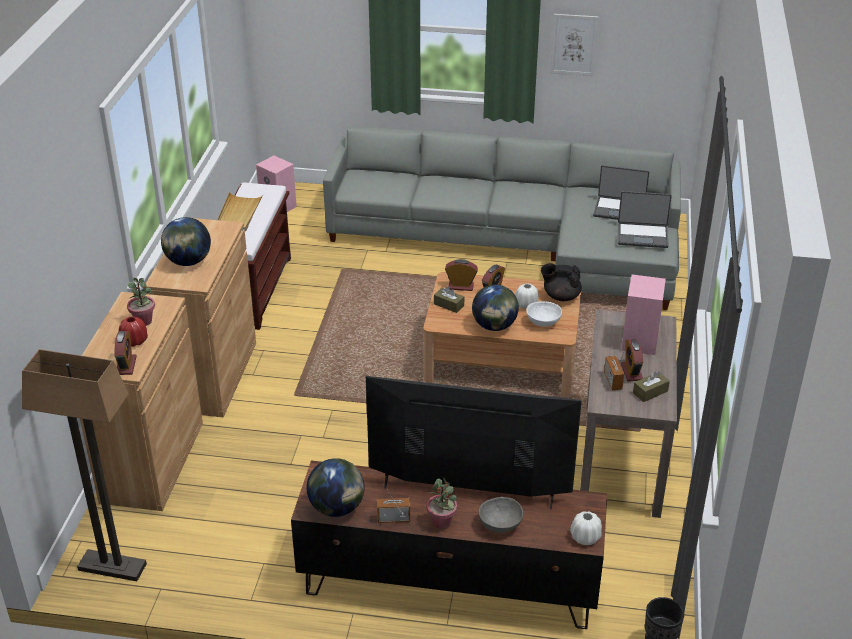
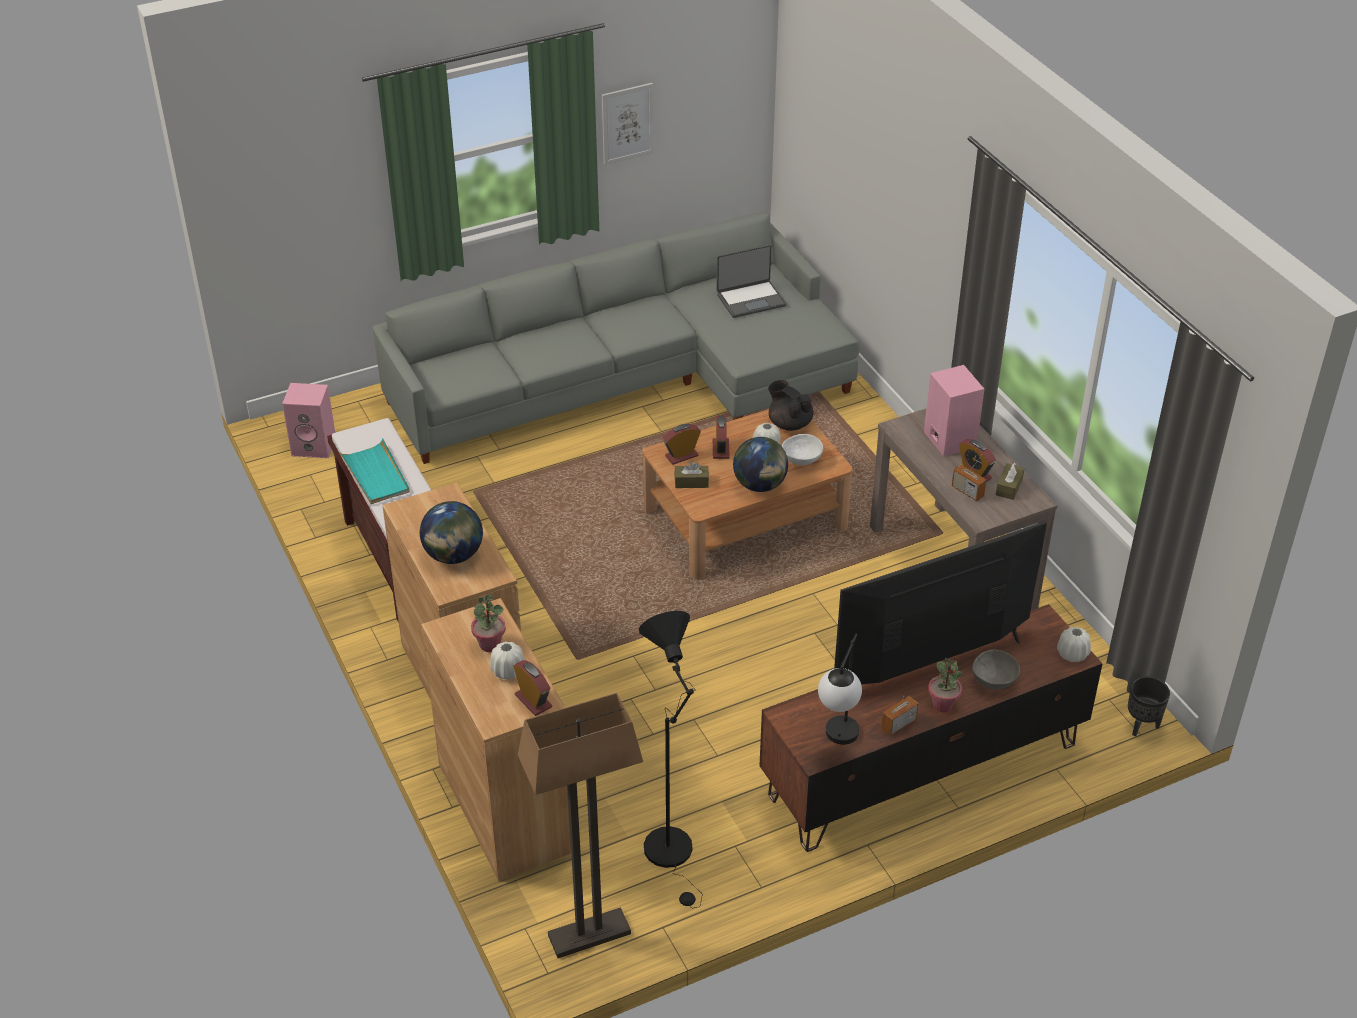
camera: 35 degrees left, 5 degrees up
red vase [119,316,148,347] -> white vase [490,642,525,680]
beige tray [217,192,263,231] -> turquoise tray [339,438,410,504]
globe [307,458,365,517] -> table lamp [818,634,862,745]
black teapot [541,263,582,301] -> black teapot turned 75 degrees clockwise [768,380,813,431]
laptop [618,191,672,248] -> none
none -> black floor lamp [639,611,702,908]

